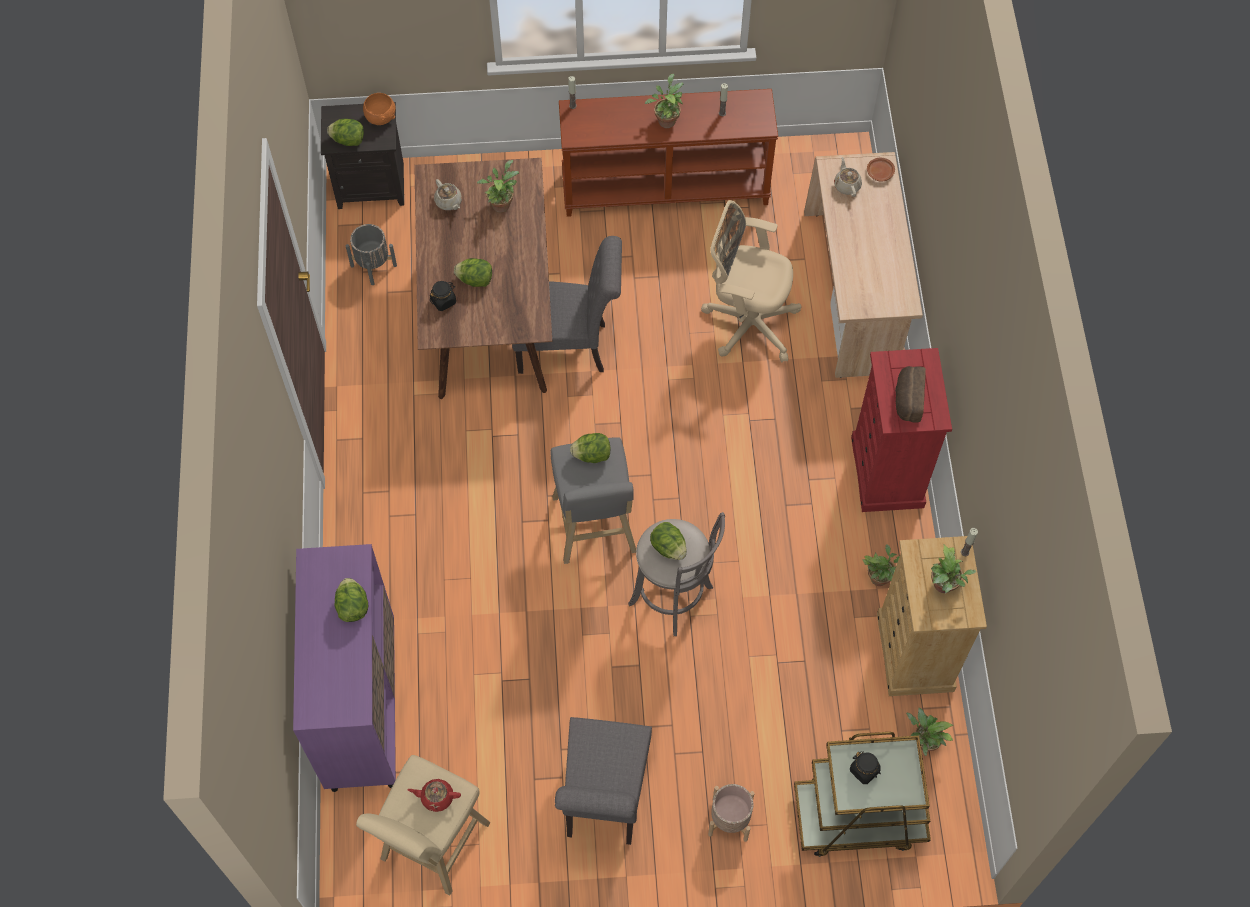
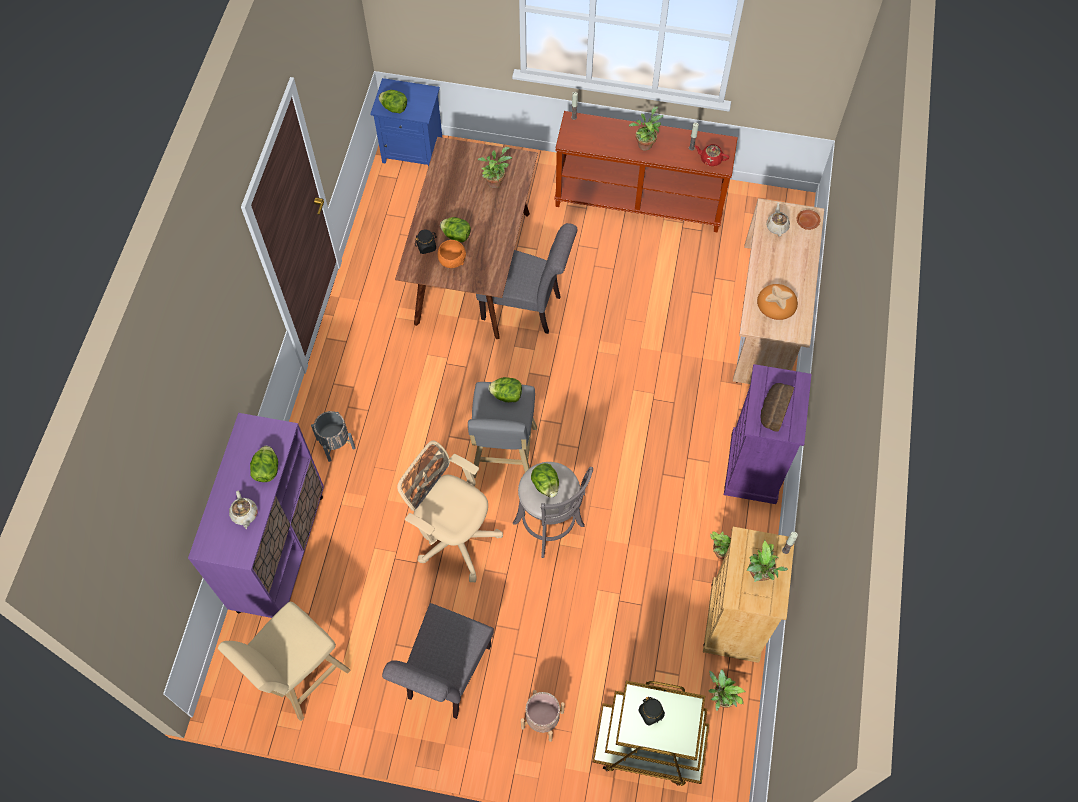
camera: 15 degrees right, 0 degrees up
black nightstand [321,102,404,209] -> blue nightstand [370,78,442,167]
grey planter [346,224,397,285] -> grey planter moved to [311,411,355,462]
orange bowl [363,93,395,125] -> orange bowl moved to [438,240,466,268]
red teapot [408,779,461,812] -> red teapot moved to [695,144,729,166]
beige teapot [434,179,462,210] -> beige teapot moved to [229,491,258,529]
beige office chair [701,200,801,362] -> beige office chair moved to [397,440,503,582]
red dresser [851,348,952,512] -> purple dresser [724,364,812,504]
none -> bread [757,284,798,320]

